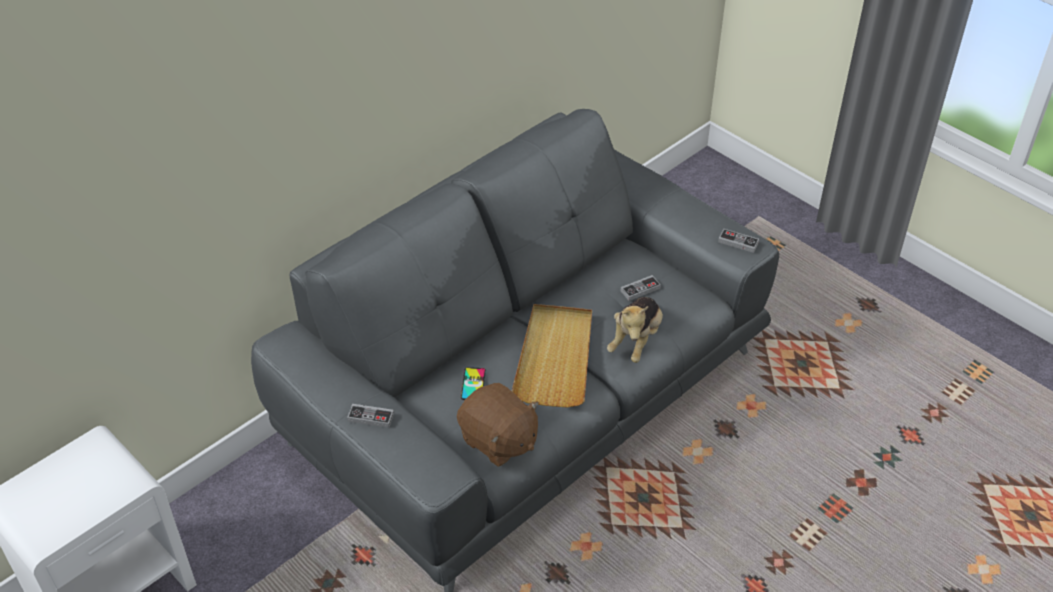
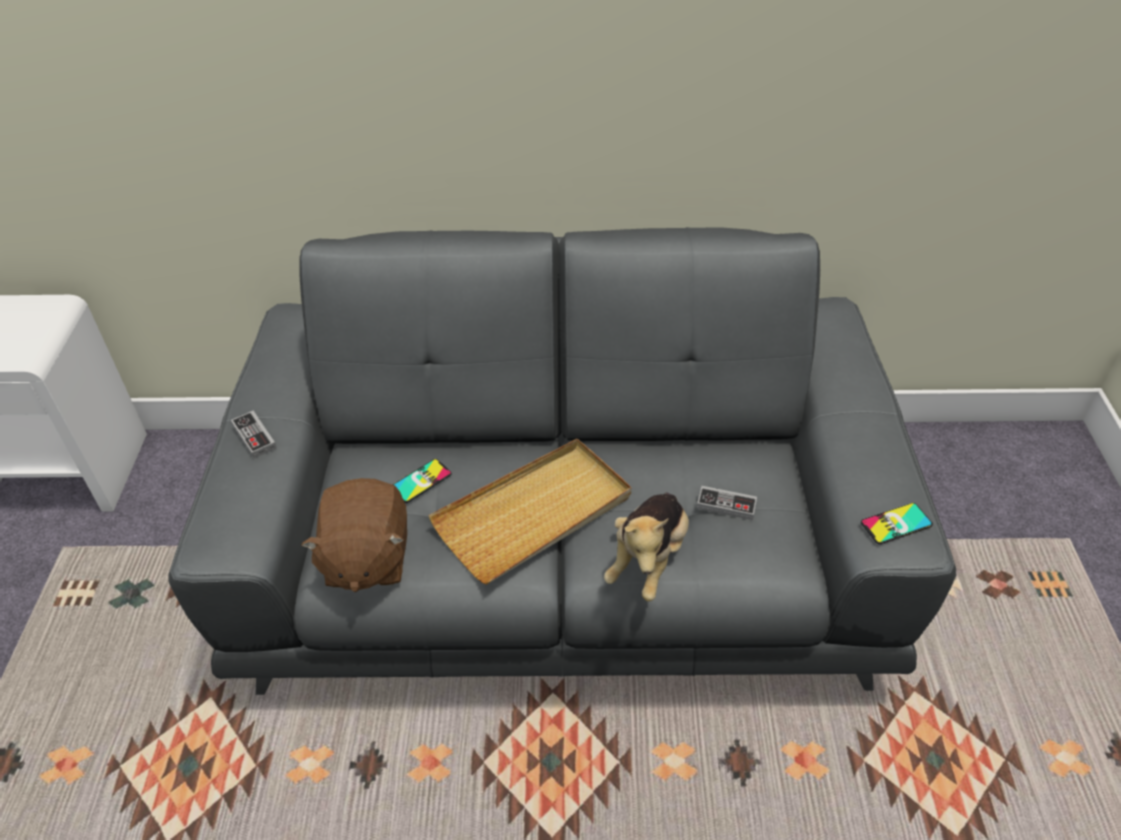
camera: 45 degrees right, 0 degrees up
plush toy [607,297,663,363] -> plush toy turned 45 degrees counterclockwise [604,492,689,601]
game controller [718,229,759,253] -> phone [861,503,933,544]

